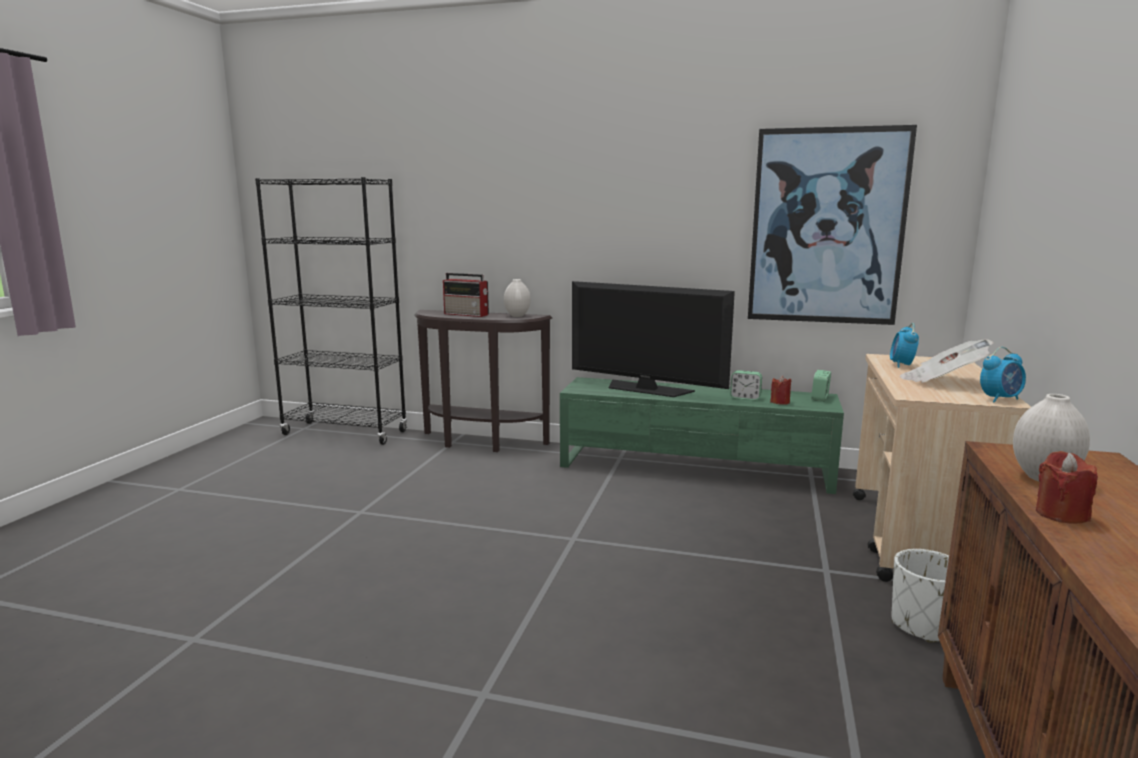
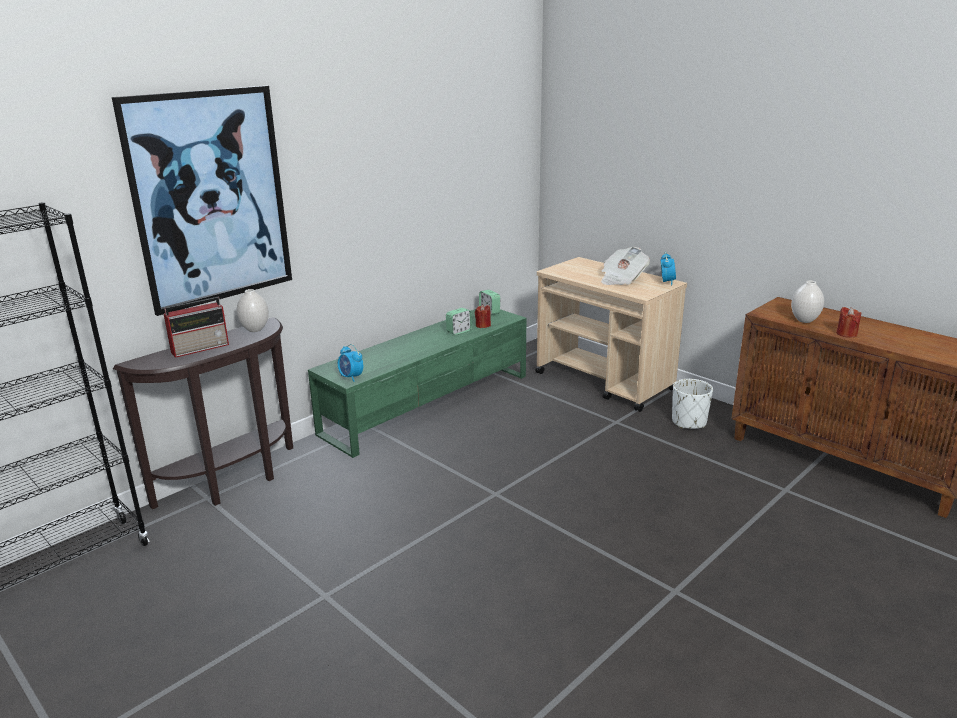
camera: 60 degrees left, 10 degrees up
television [572,281,735,397] -> none
picture [748,125,917,325] -> picture moved to [112,86,292,316]
alarm clock [890,323,919,368] -> alarm clock moved to [338,344,363,382]

